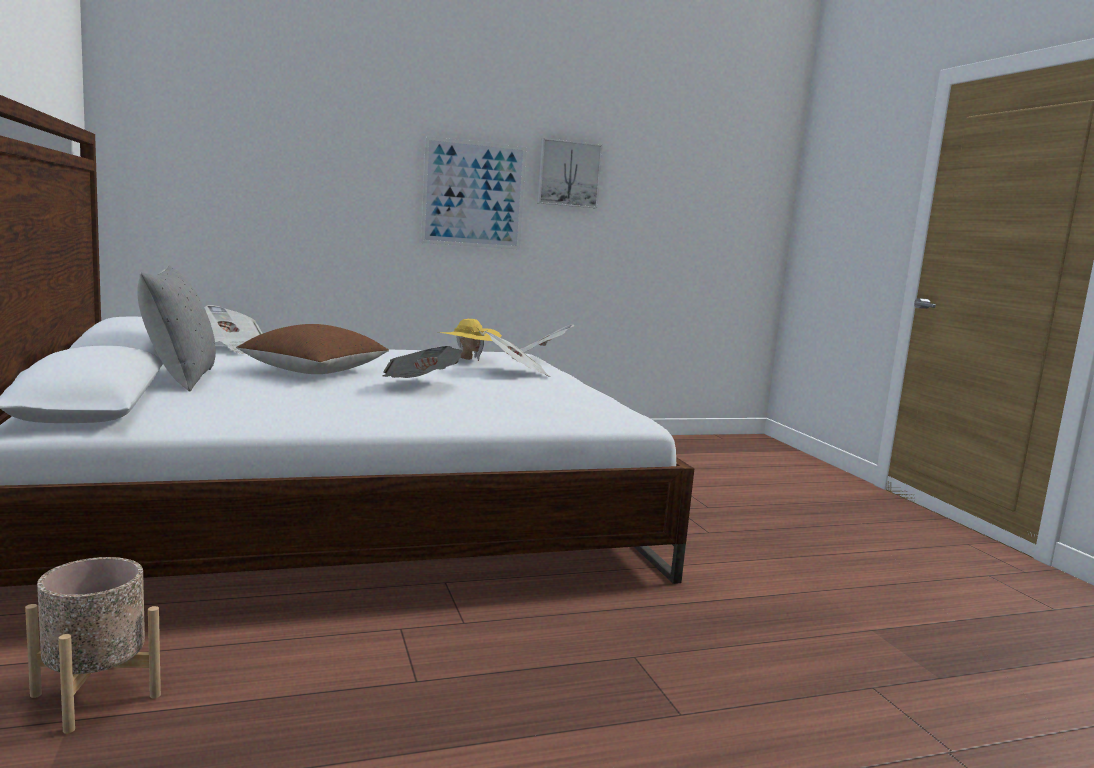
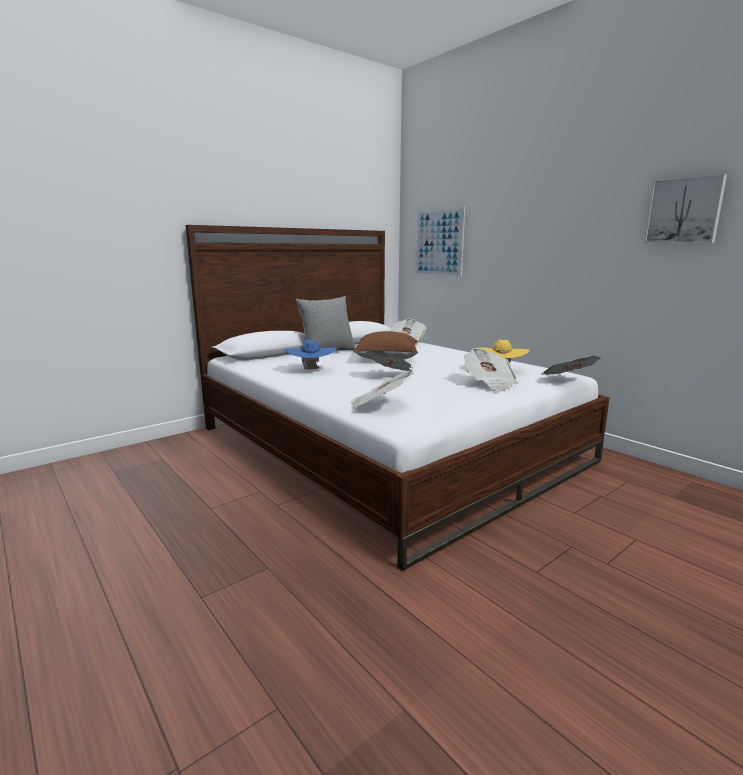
camera: 70 degrees right, 5 degrees up
beige planter [25,557,161,734] -> none
picture [421,136,527,250] -> picture moved to [414,207,465,277]
none -> blue hat [285,340,337,369]
none -> newspaper [351,371,414,408]

